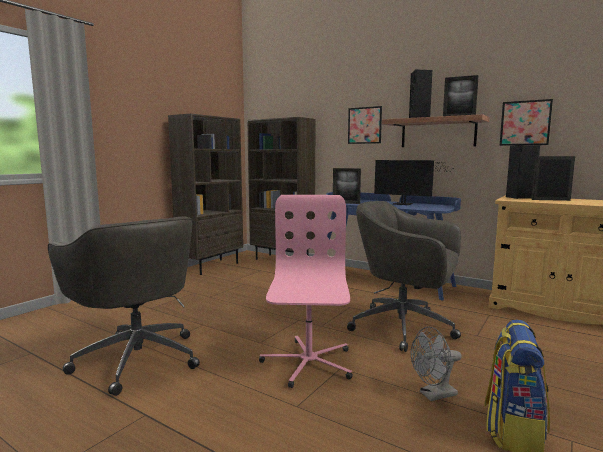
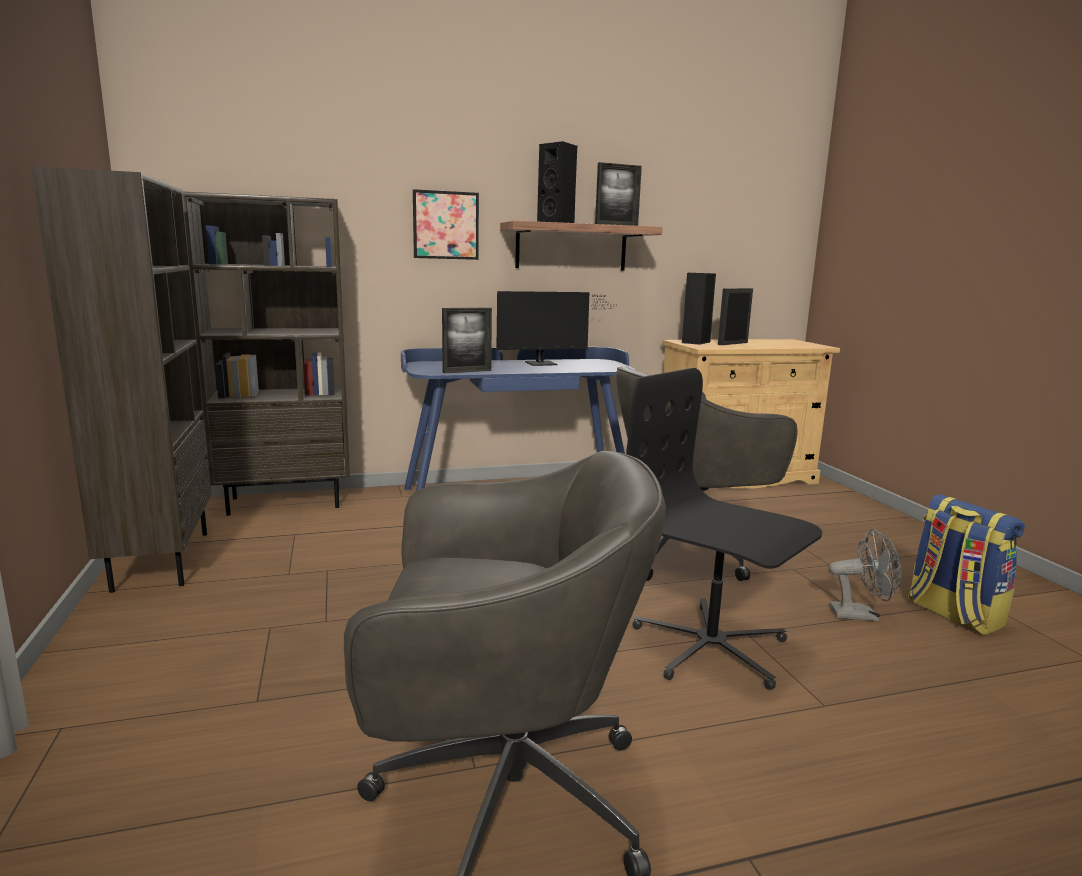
camera: 50 degrees left, 5 degrees up
pink office chair [259,195,353,388] -> black office chair [626,368,822,690]
grey fan [411,327,462,401] -> grey fan turned 105 degrees counterclockwise [829,529,902,621]
picture [500,99,553,146] -> none

